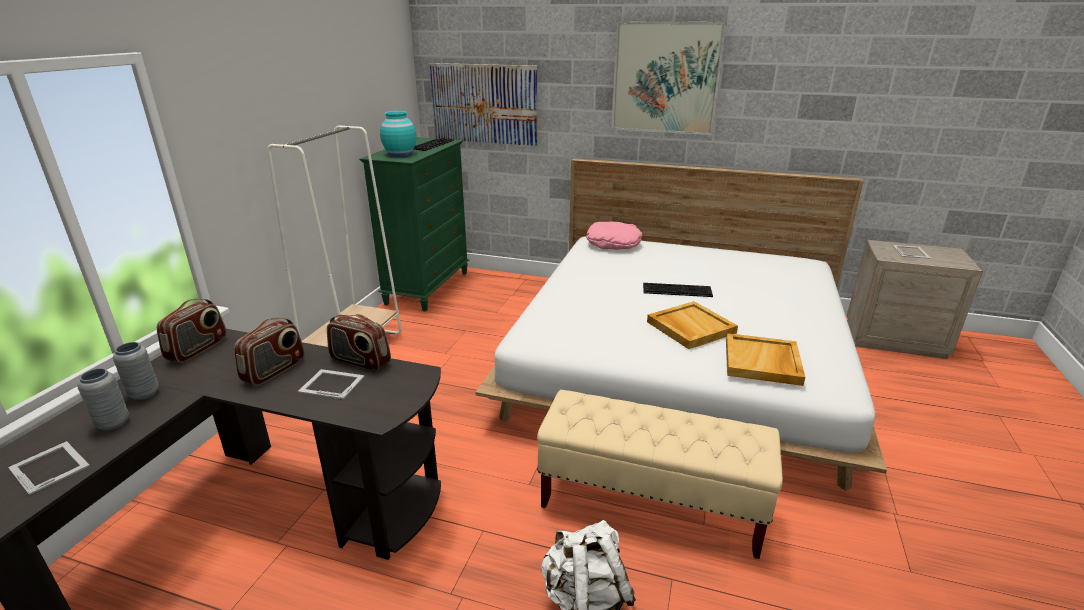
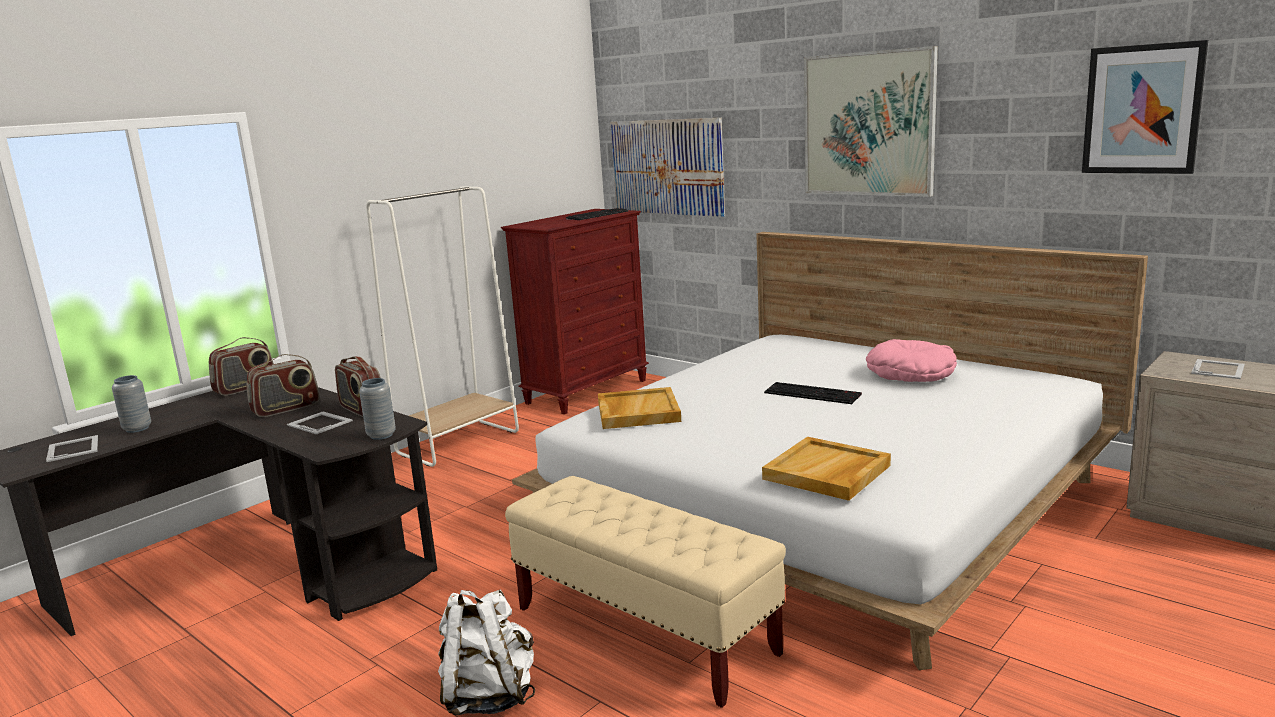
camera: 25 degrees right, 10 degrees down
grey vase [113,342,159,400] -> grey vase moved to [359,378,396,440]
green dresser [359,137,469,311] -> red dresser [501,209,649,414]
turquoise vase [380,111,417,156] -> none
pink pillow [586,221,642,250] -> pink pillow moved to [866,339,957,382]
beige tray [647,301,738,349] -> beige tray moved to [598,387,681,429]
none -> picture [1082,40,1208,174]

